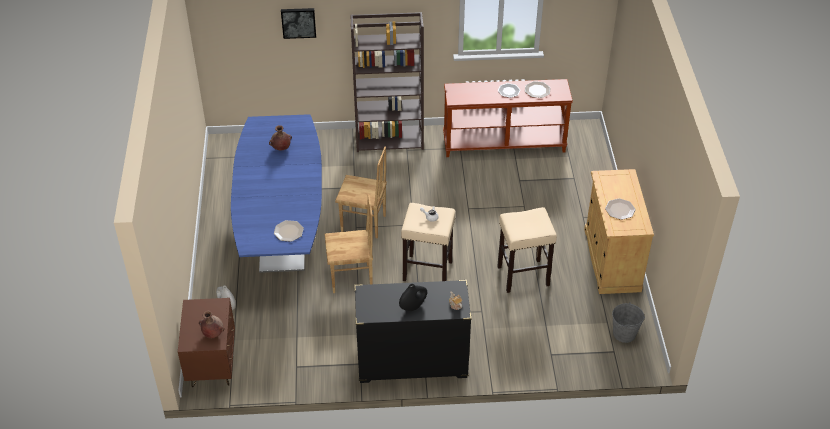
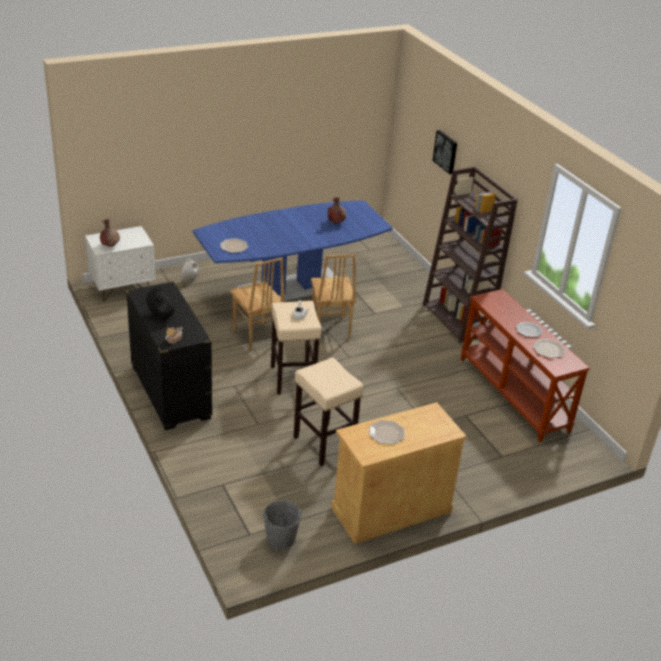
camera: 65 degrees right, 10 degrees down
brown nightstand [178,298,235,387] -> white nightstand [85,226,156,301]

